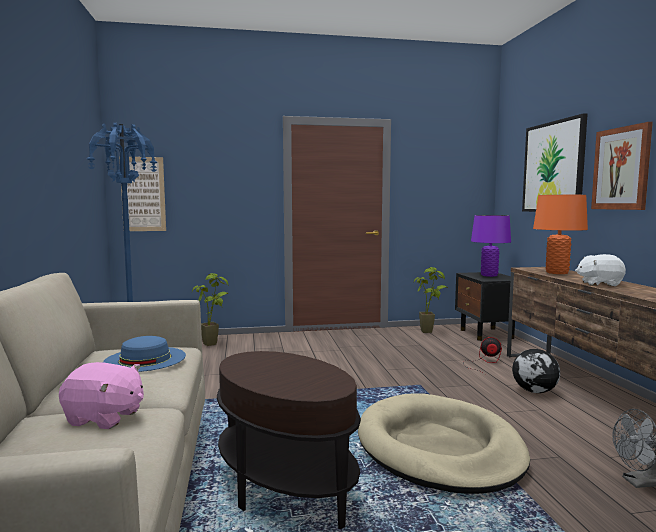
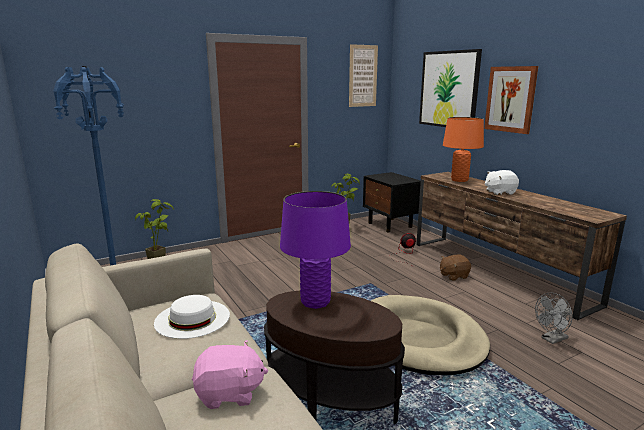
camera: 20 degrees left, 10 degrees up
blue hat [103,336,186,372] -> white hat [154,295,230,339]
picture [121,157,166,231] -> picture moved to [349,44,378,107]
purple table lamp [471,215,511,277] -> purple table lamp moved to [280,191,351,309]
globe [512,349,560,393] -> brown plush toy [440,255,471,281]

